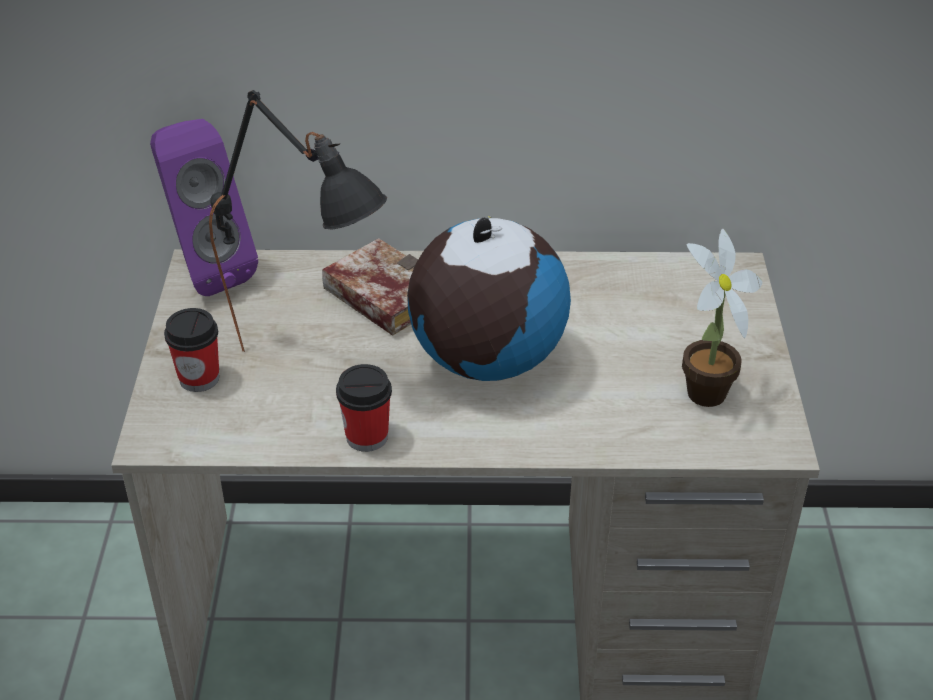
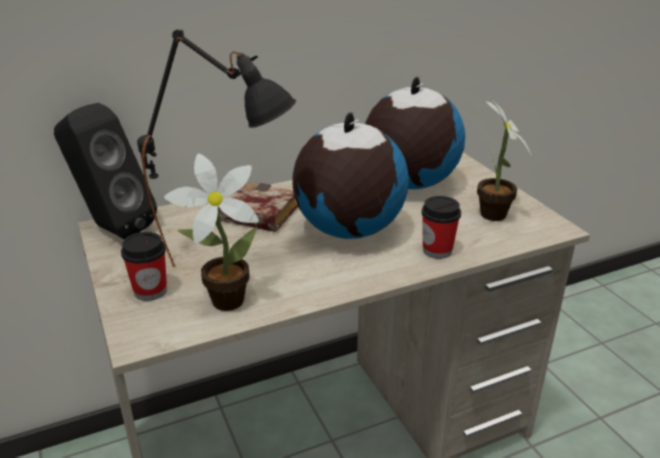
camera: 25 degrees left, 10 degrees down
purple speaker [150,119,258,296] -> black speaker [54,103,157,239]
cup [336,364,392,452] -> cup moved to [422,196,461,259]
none -> potted plant [164,153,259,311]
none -> globe [365,76,465,190]

